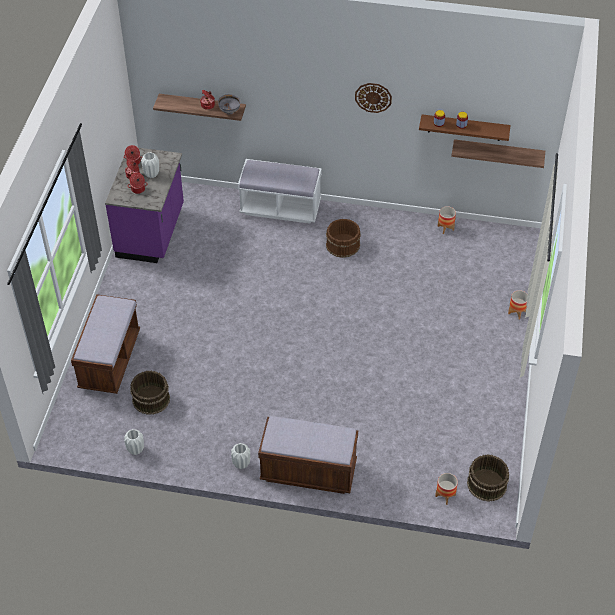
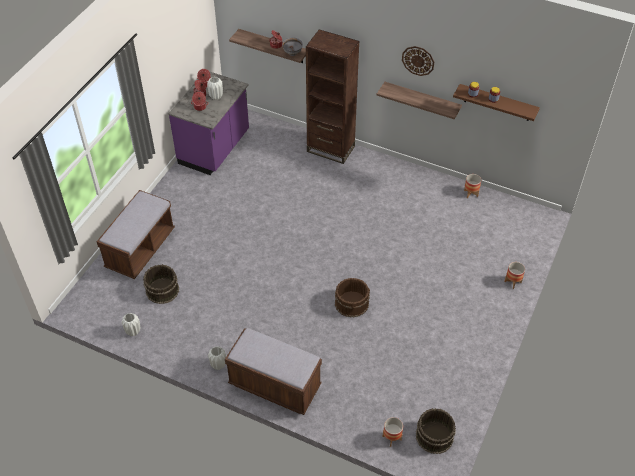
camera: 15 degrees right, 0 degrees up
white bench [238,159,322,224] -> brown bookcase [306,29,360,164]
brown bucket [326,219,361,258] -> brown bucket moved to [335,278,370,318]
shelf [451,139,545,168] -> shelf moved to [377,82,462,119]

